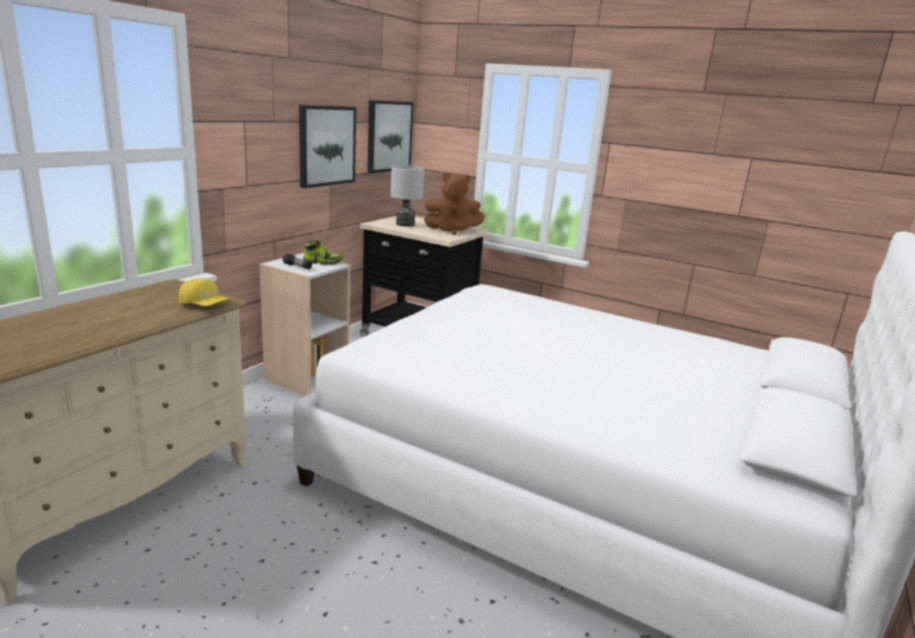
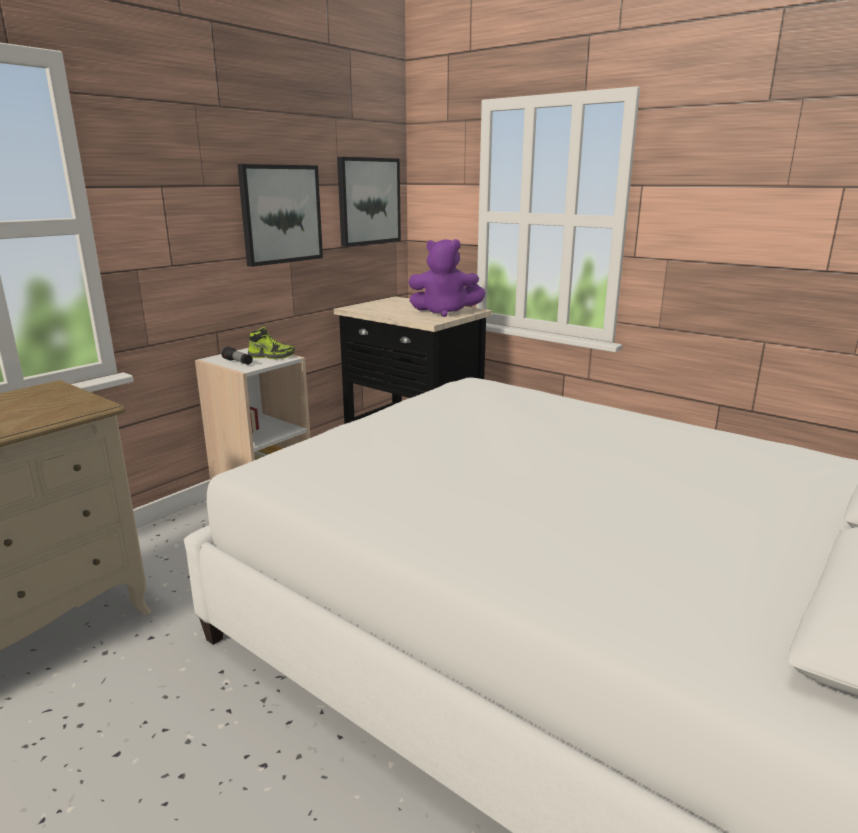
camera: 10 degrees right, 0 degrees up
yellow cap [179,279,229,306] -> none
grey table lamp [390,165,424,227] -> none
brown plush toy [424,174,485,235] -> purple plush toy [408,239,486,317]

